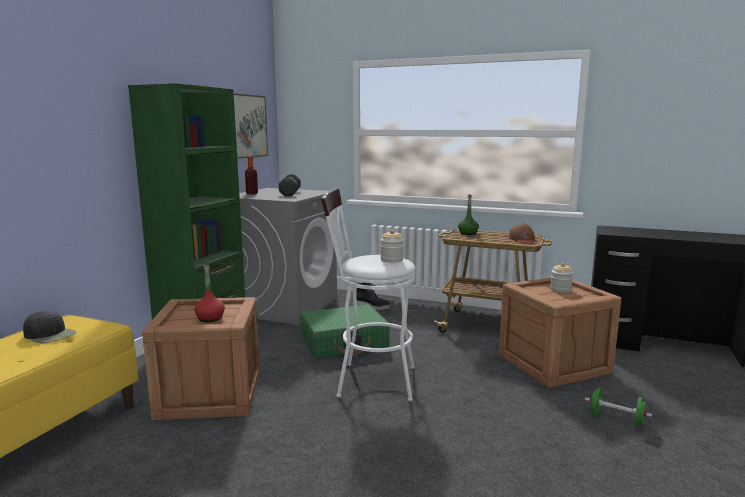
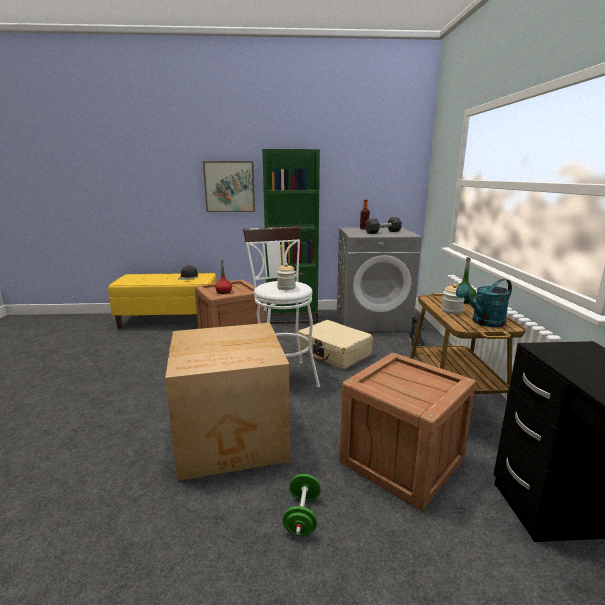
camera: 65 degrees right, 5 degrees up
picture [234,93,268,159] -> picture moved to [203,161,255,212]
green suitcase [300,304,389,358] -> beige suitcase [298,320,373,370]
brown cap [509,223,535,242] -> turquoise watering can [456,279,512,327]
jar [550,263,573,293] -> jar moved to [441,284,465,314]
none -> cardboard box [165,323,291,481]

